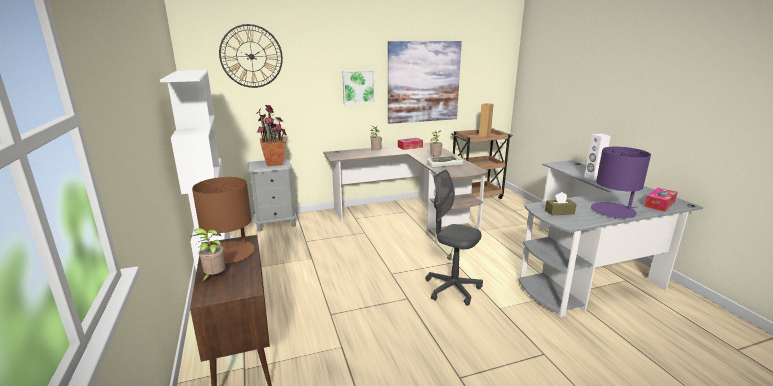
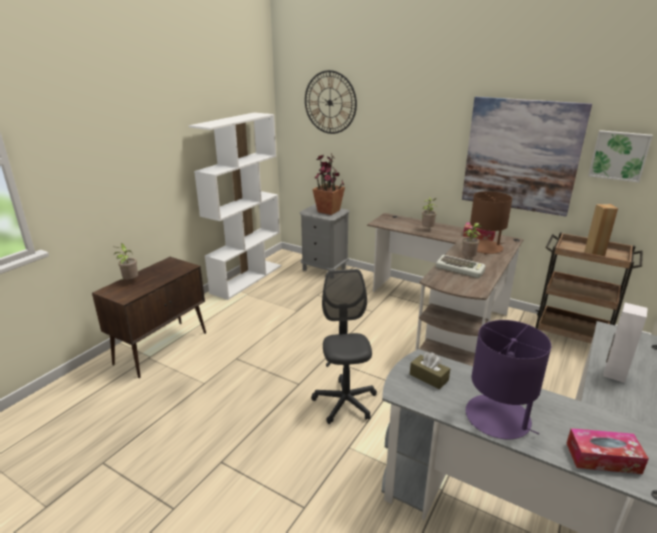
camera: 50 degrees right, 5 degrees up
brown table lamp [192,177,255,264] -> brown table lamp moved to [470,191,512,255]
picture [342,70,375,104] -> picture moved to [588,130,653,183]

